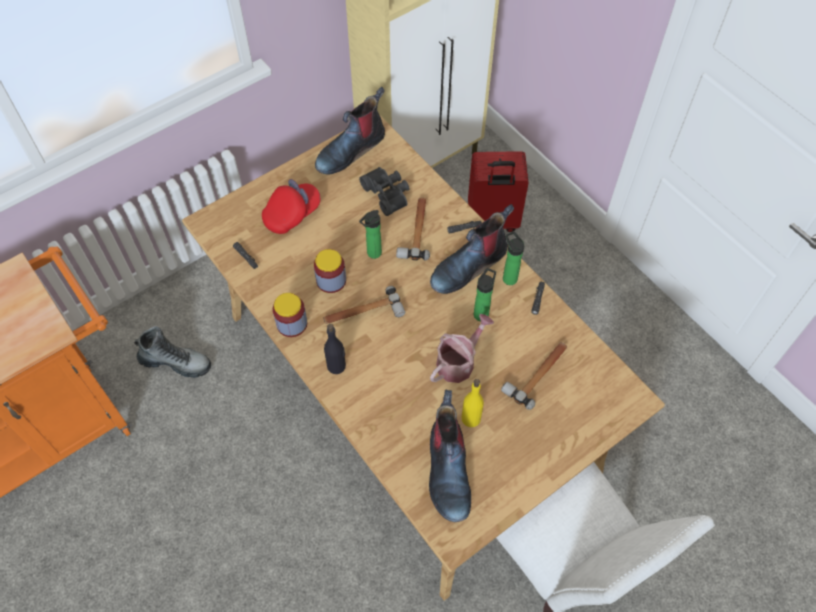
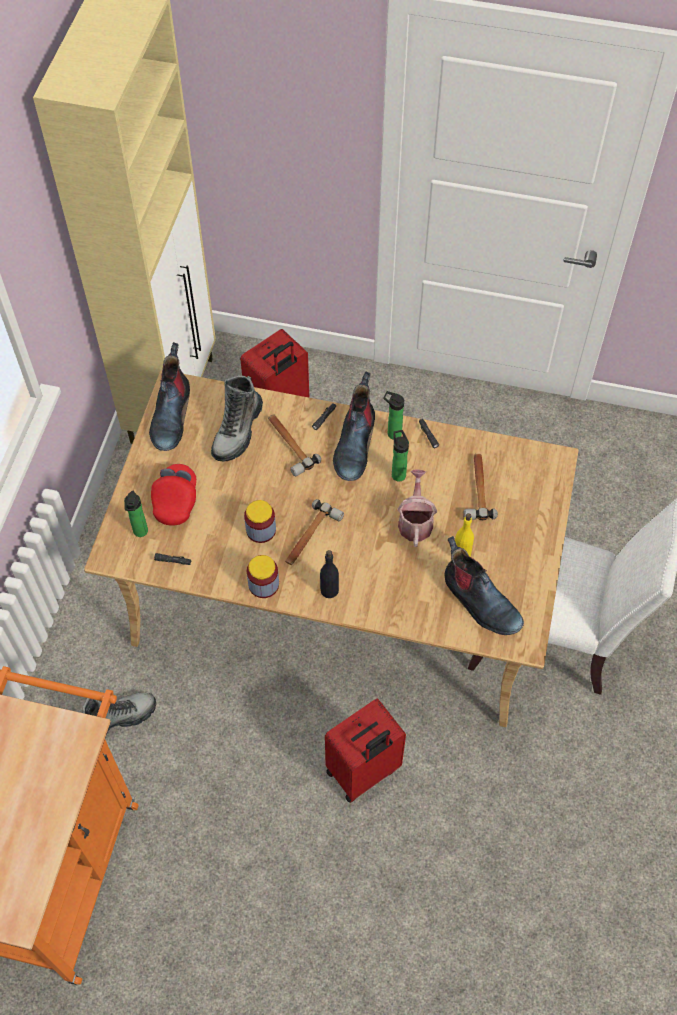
camera: 40 degrees left, 0 degrees up
black binoculars [359,167,409,216] -> boot [211,375,263,462]
bottle [359,210,382,259] -> bottle moved to [124,491,148,537]
none -> red suitcase [325,698,406,803]

